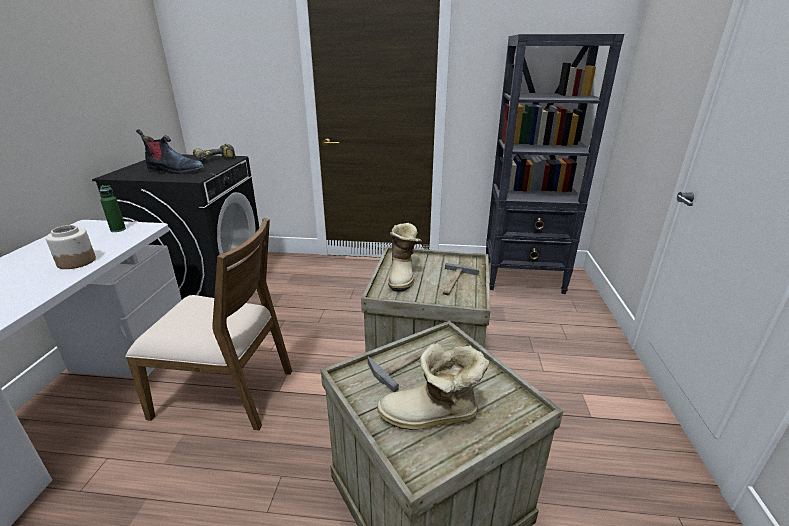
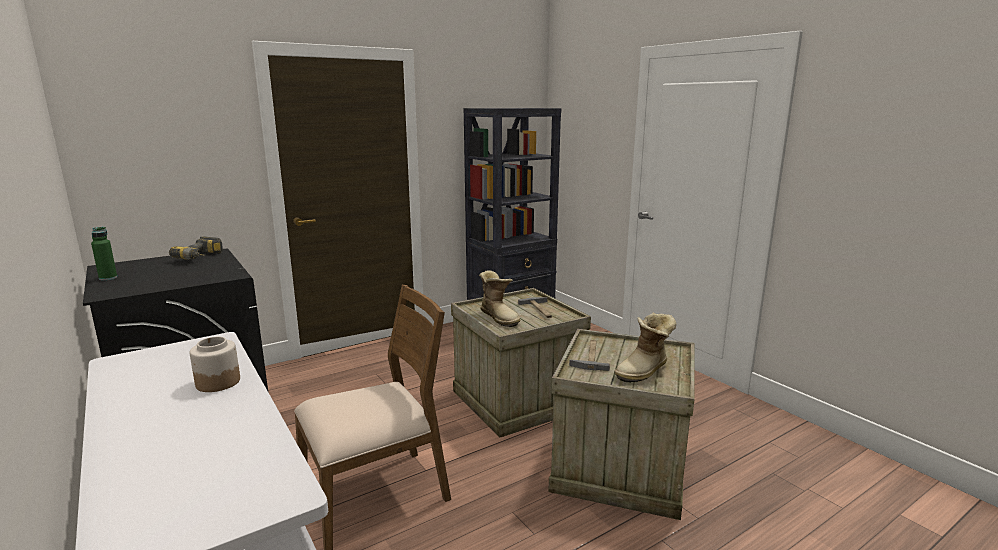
camera: 40 degrees left, 10 degrees down
green bottle [99,185,126,232] -> green bottle moved to [91,227,117,281]
boot [136,130,204,174] -> none

